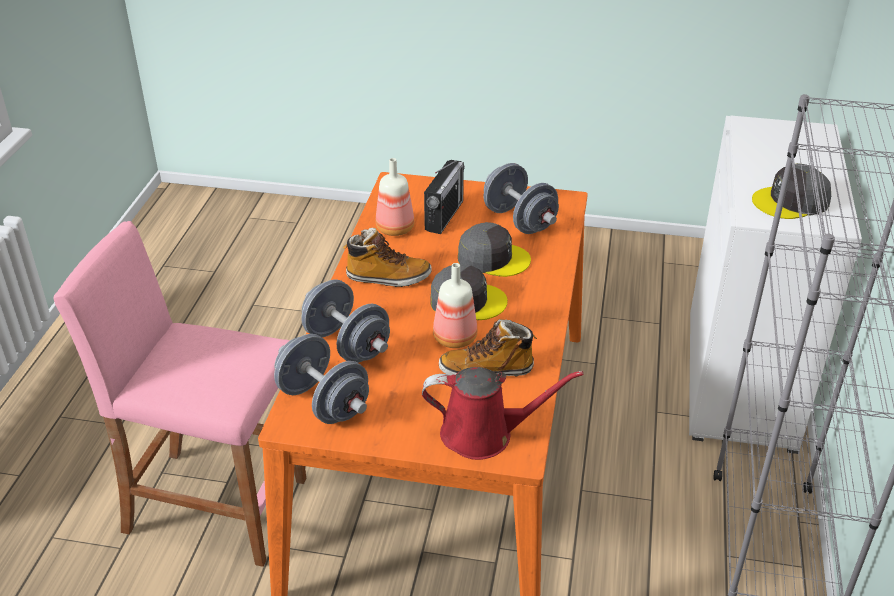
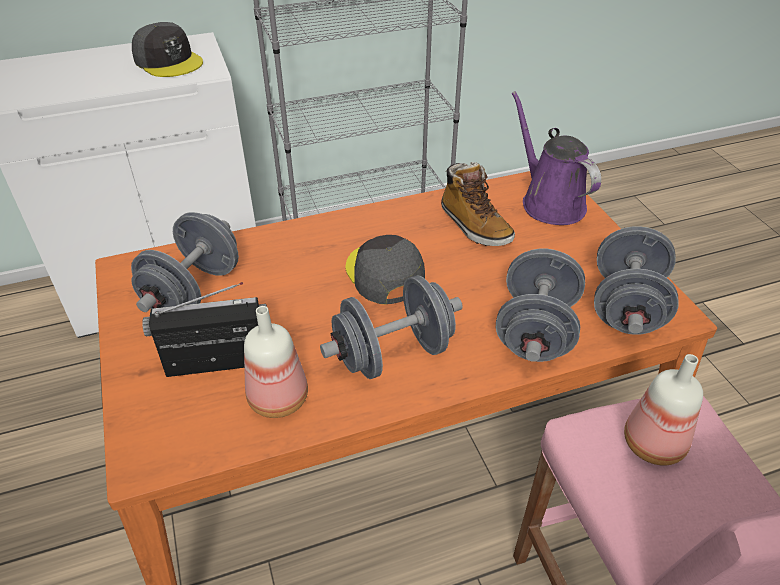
camera: 120 degrees left, 5 degrees up
boot [343,228,432,287] -> grey dumbbell [320,276,463,379]
red watering can [422,367,583,460] -> purple watering can [512,91,601,225]
bottle [433,263,477,348] -> bottle moved to [624,354,703,466]
grey cap [458,222,531,277] -> none

